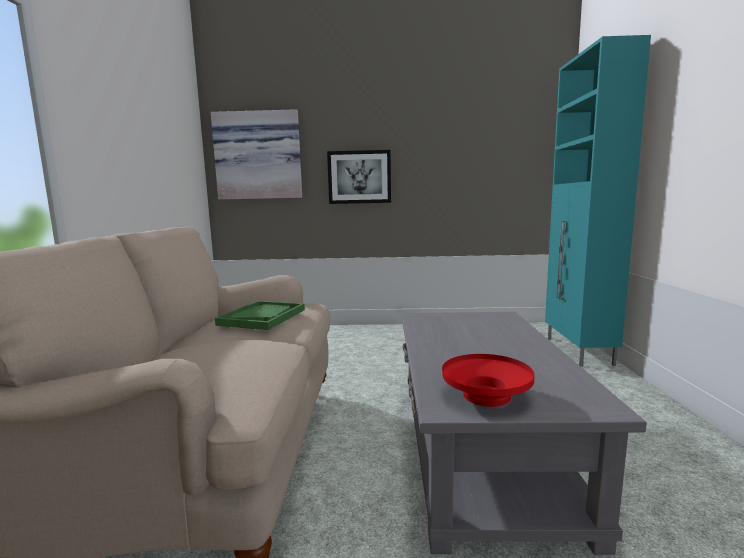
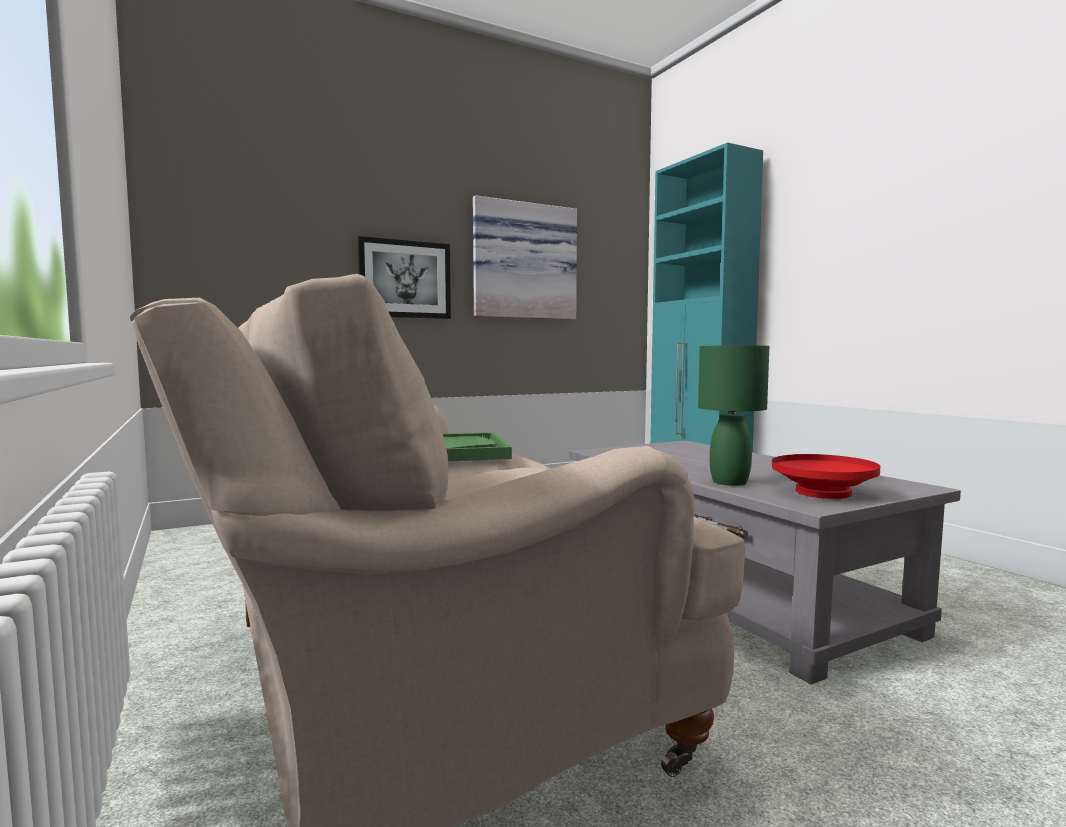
camera: 30 degrees left, 5 degrees down
picture [211,109,302,200] -> picture moved to [473,195,577,319]
none -> green table lamp [698,345,769,486]

